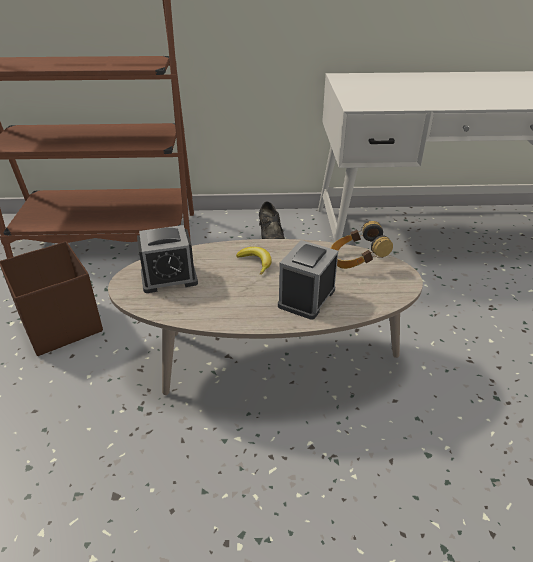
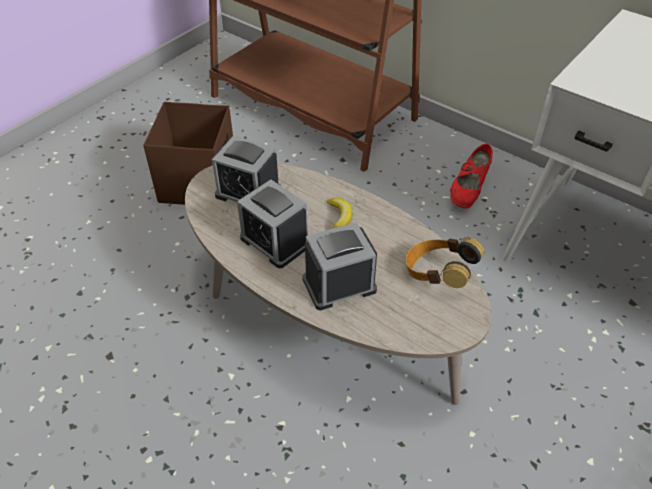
camera: 40 degrees right, 10 degrees up
black shoe [259,201,285,239] -> red shoe [450,144,493,208]
none -> alarm clock [237,180,308,268]

